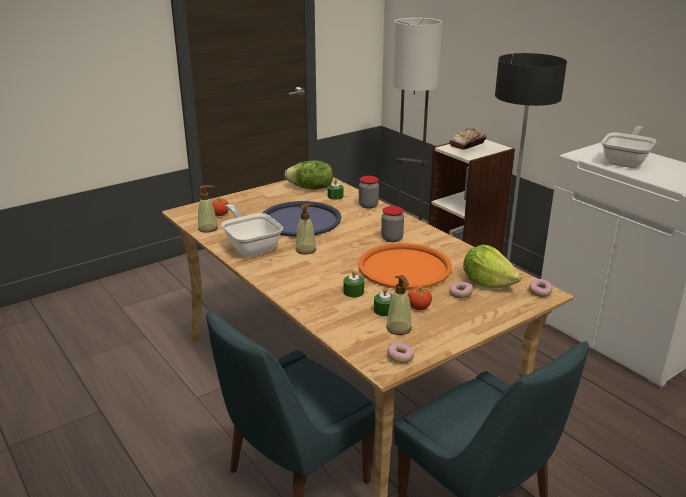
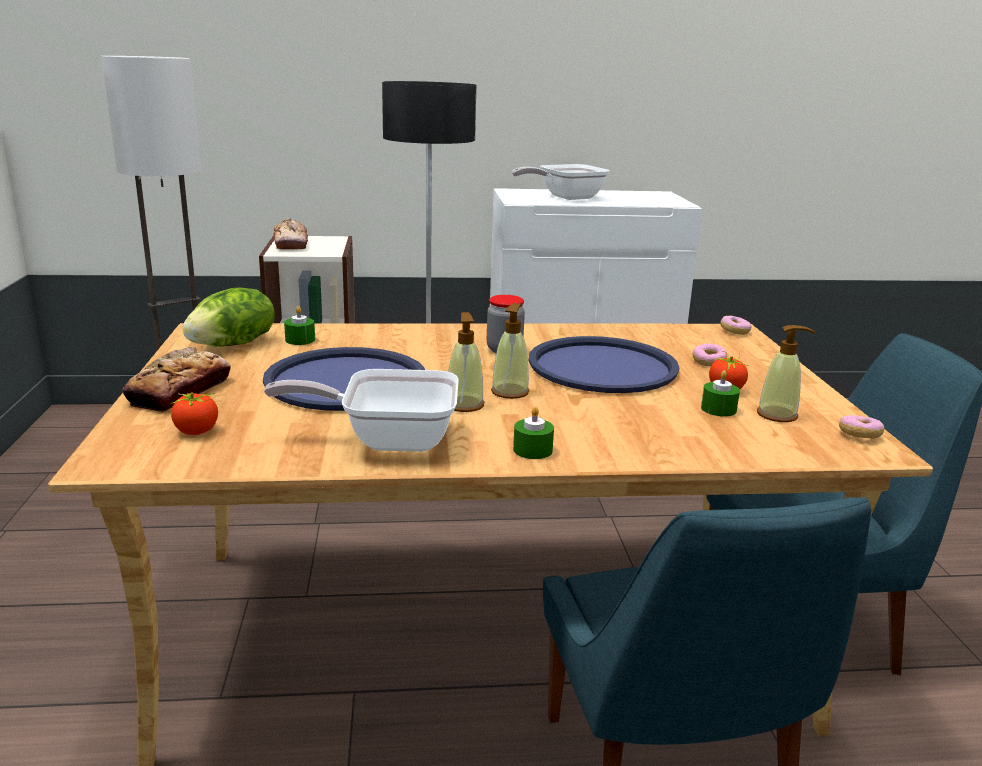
camera: 60 degrees left, 5 degrees down
soap dispenser [198,185,218,233] -> soap dispenser moved to [491,303,529,399]
green candle [344,270,364,297] -> green candle moved to [513,407,554,459]
orange tray [358,243,452,290] -> blue tray [529,336,679,393]
jar [359,176,379,209] -> none
lettuce [463,244,522,288] -> none
frying pan [602,126,656,168] -> frying pan turned 90 degrees counterclockwise [512,164,609,200]
none -> bread [122,347,231,412]

